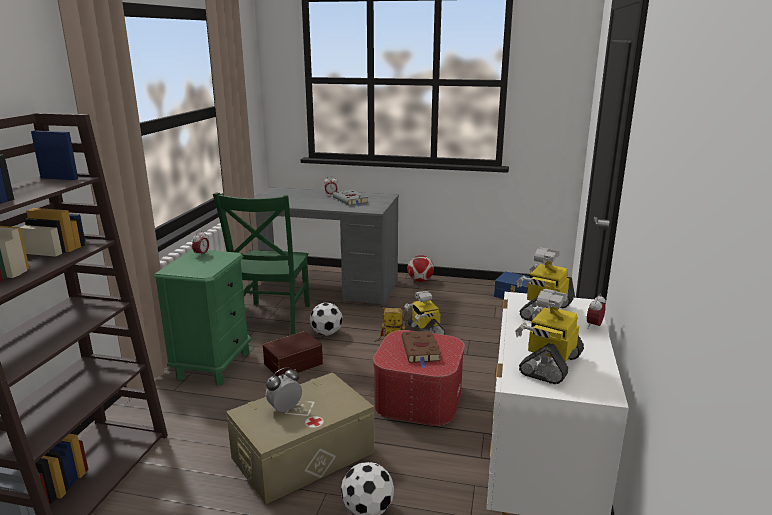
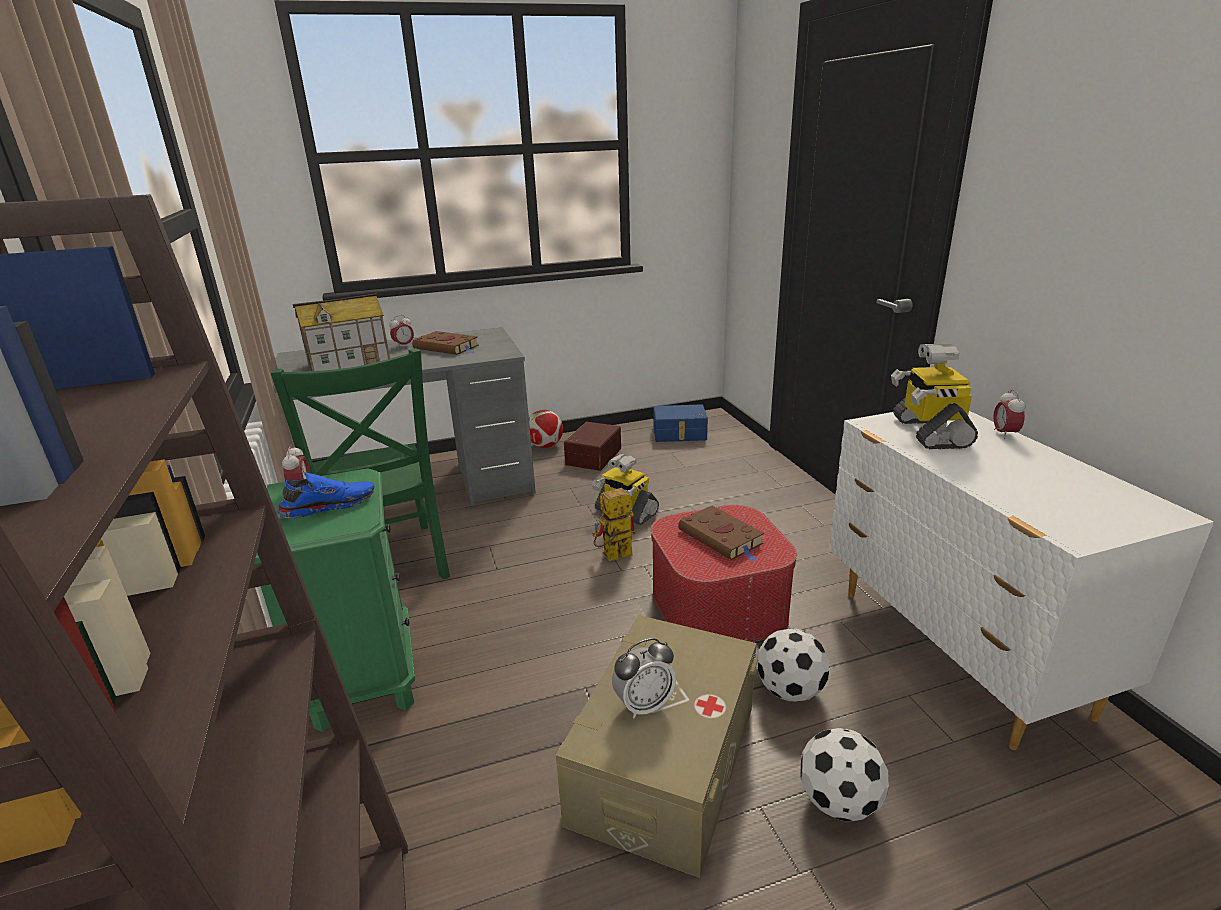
camera: 30 degrees left, 5 degrees up
brown storage box [263,331,323,377] -> brown storage box moved to [564,422,621,471]
alarm clock [266,367,302,412] -> alarm clock turned 135 degrees counterclockwise [612,638,676,719]
football [310,303,343,336] -> football moved to [758,628,829,702]
grey book [333,190,369,206] -> brown book [412,331,479,355]
toy robot [515,289,584,384] -> none
none -> blue shoe [277,473,375,519]
none -> toy house [293,293,390,371]

